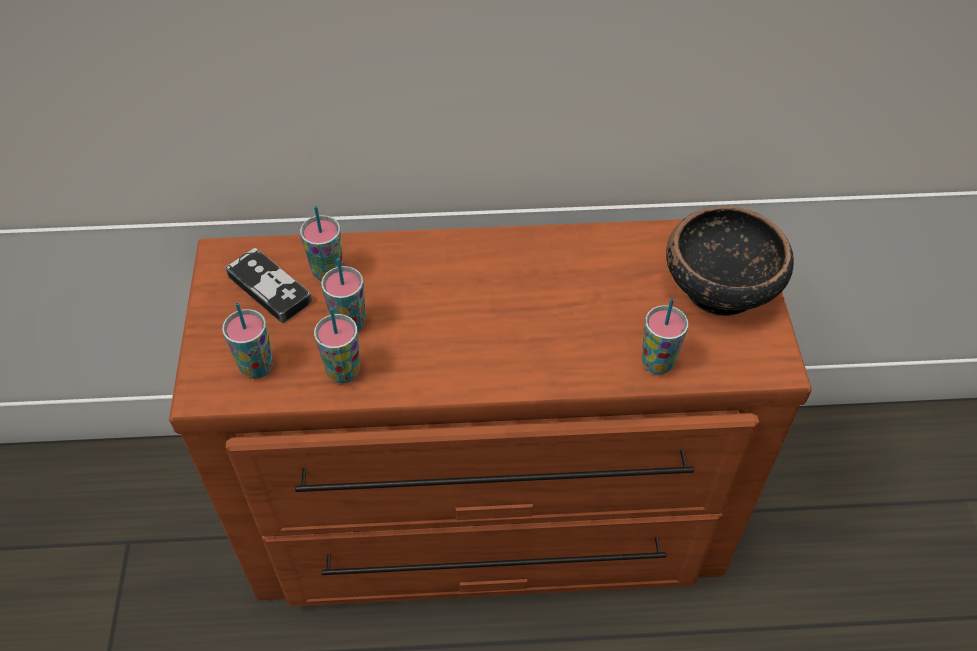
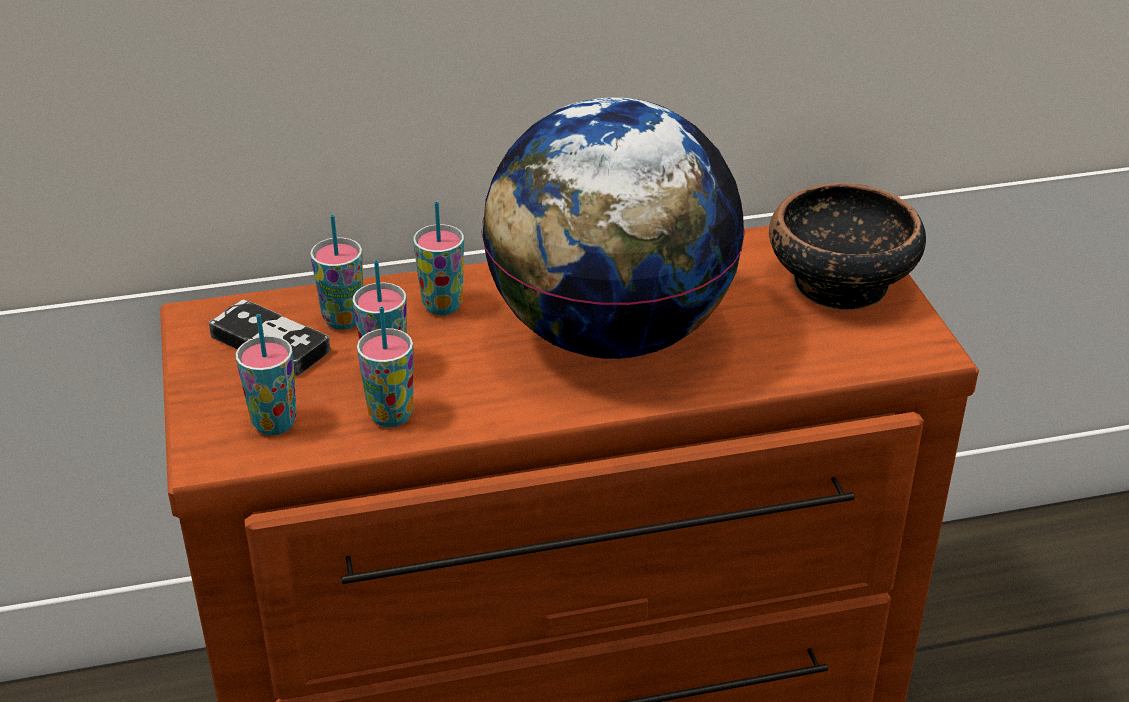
camera: 10 degrees left, 15 degrees down
cup [641,298,688,375] -> cup moved to [413,201,464,315]
none -> globe [482,97,745,359]

